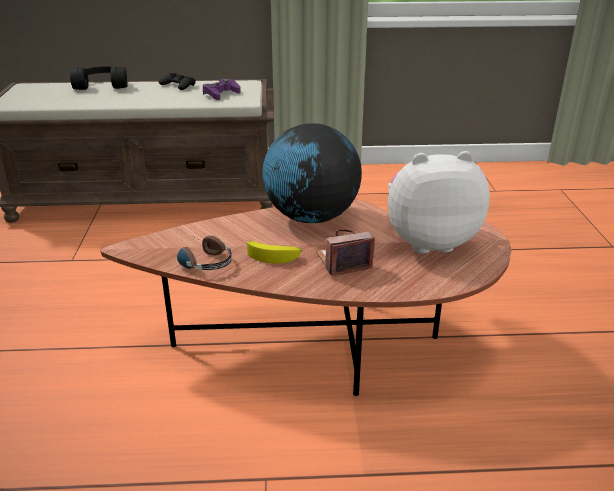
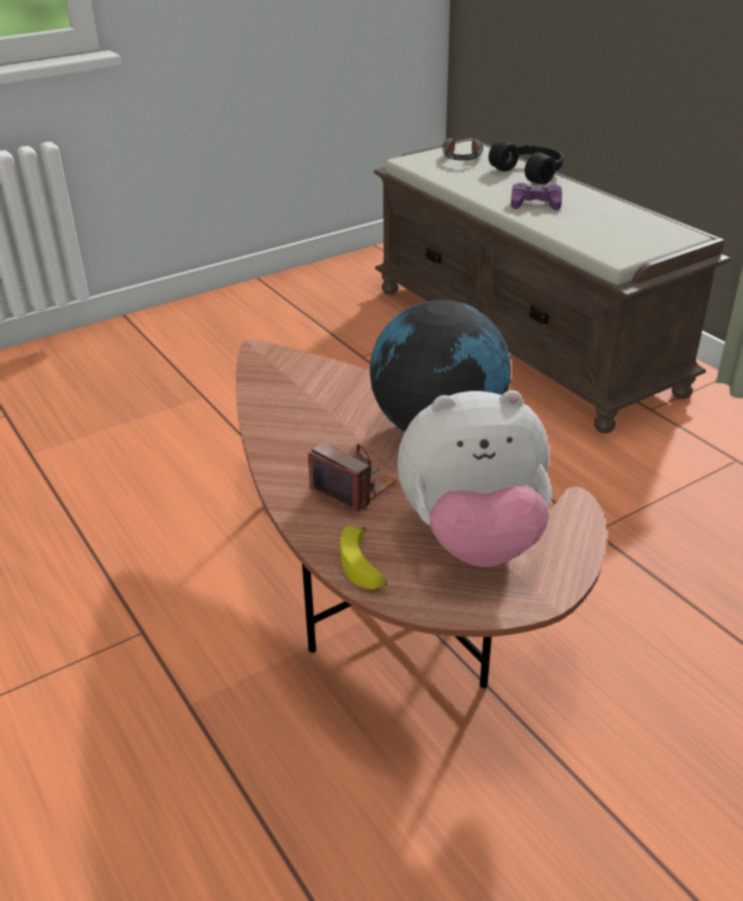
camera: 60 degrees right, 5 degrees up
black game controller [159,73,196,90] -> none
headphones [177,235,232,271] -> headphones moved to [442,138,483,161]
purple game controller [203,79,241,100] -> purple game controller moved to [511,183,562,211]
banana [247,241,303,264] -> banana moved to [340,525,387,589]
plush toy [388,151,490,254] -> plush toy turned 120 degrees clockwise [397,390,552,567]

